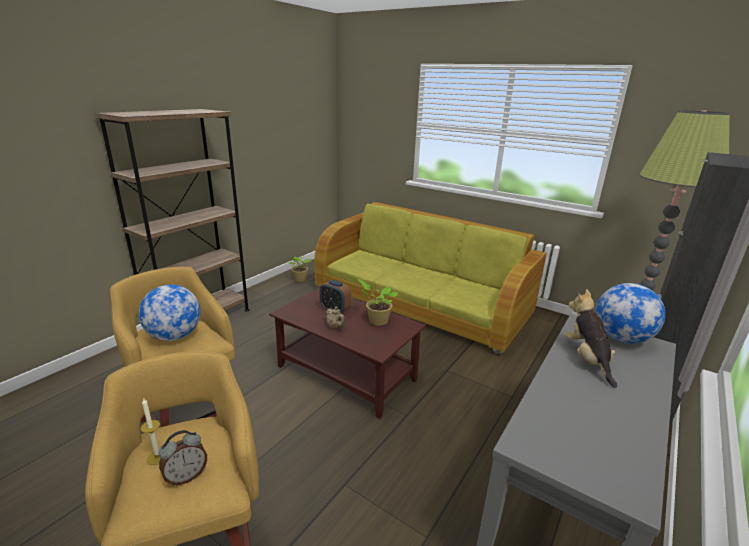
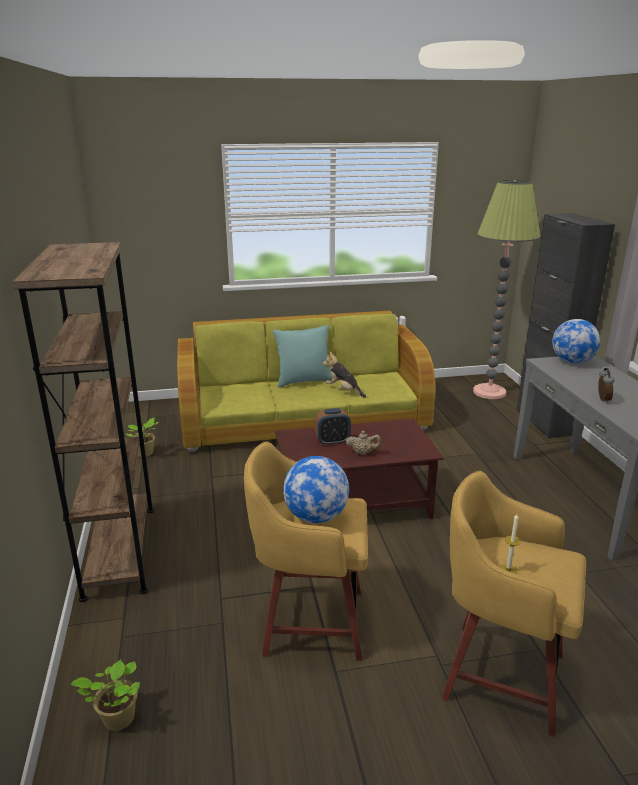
camera: 45 degrees left, 0 degrees up
alarm clock [159,430,207,486] -> alarm clock moved to [598,368,615,403]
potted plant [357,279,398,326] -> potted plant moved to [71,660,140,731]
plush toy [565,289,617,388] -> plush toy moved to [323,351,366,398]
none -> turquoise pillow [273,325,332,387]

